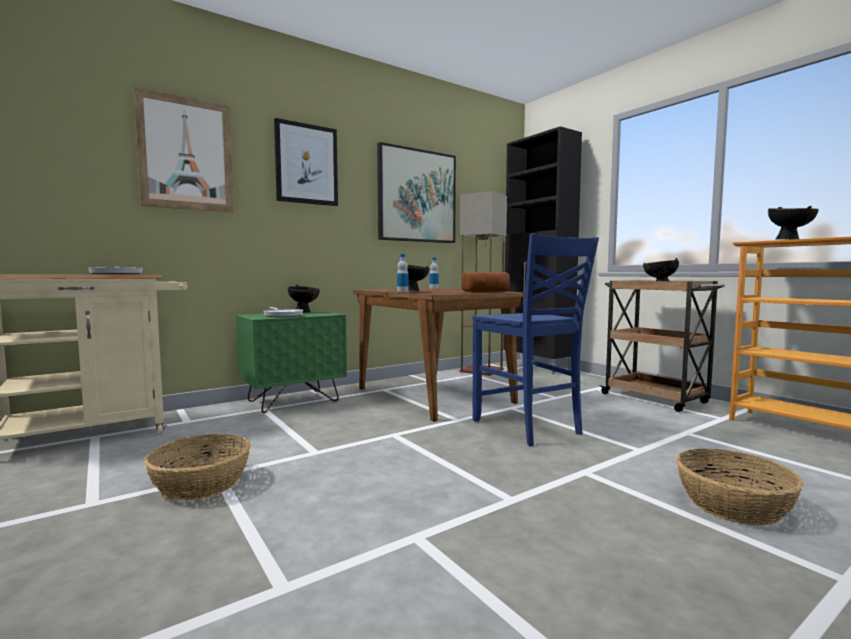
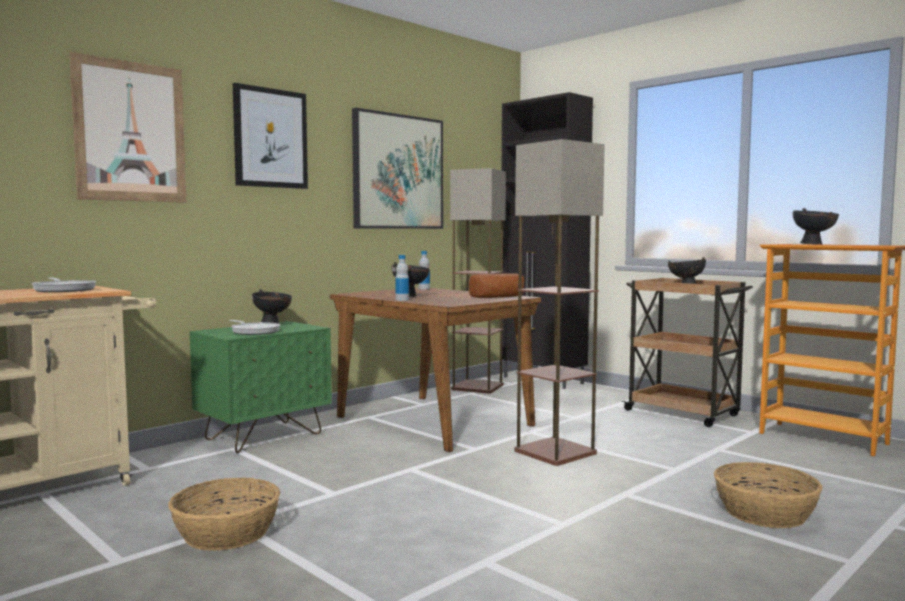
camera: 10 degrees left, 0 degrees up
blue chair [472,234,599,446] -> floor lamp [515,139,605,466]

